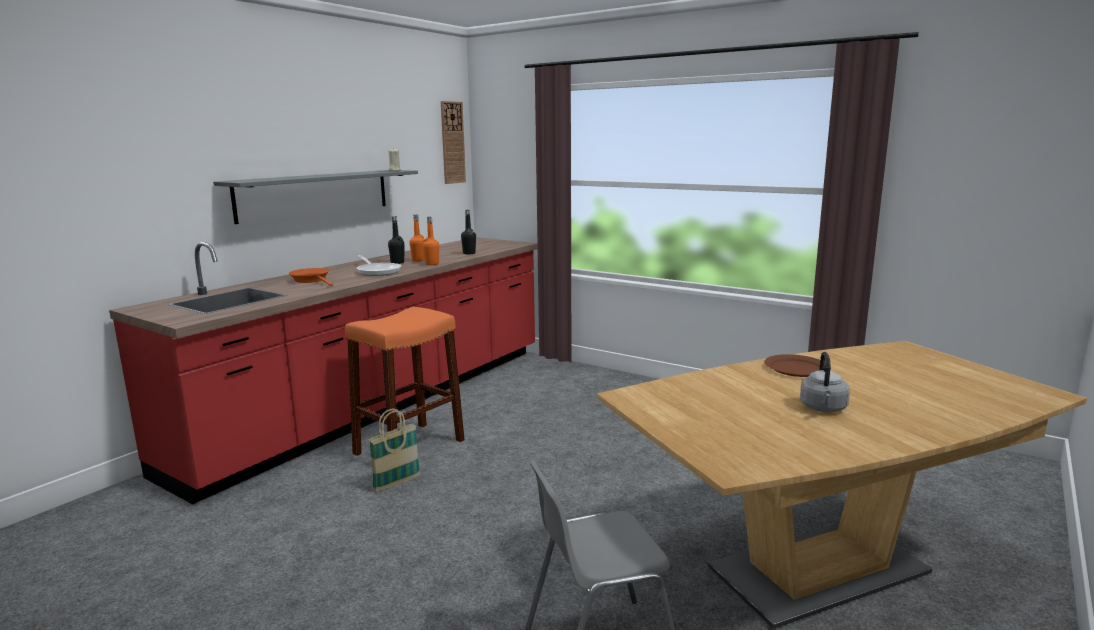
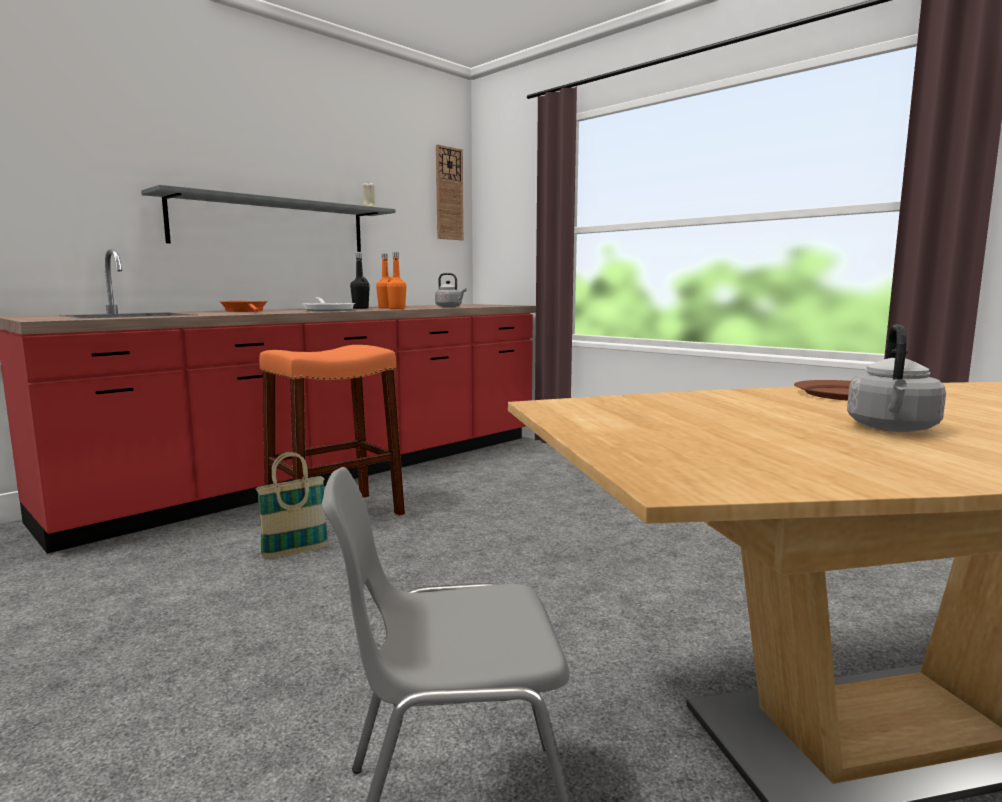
camera: 10 degrees right, 5 degrees down
black bottle [461,210,476,254] -> grey kettle [435,273,466,307]

